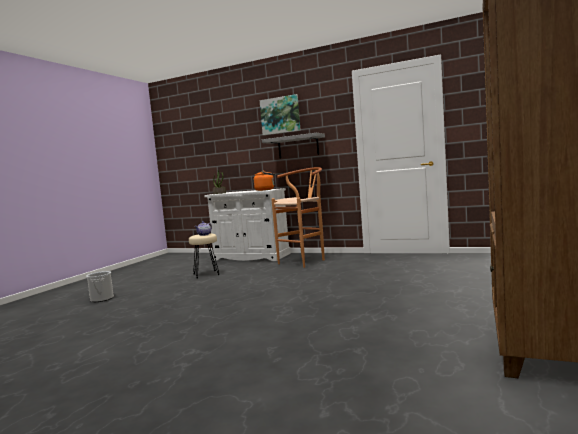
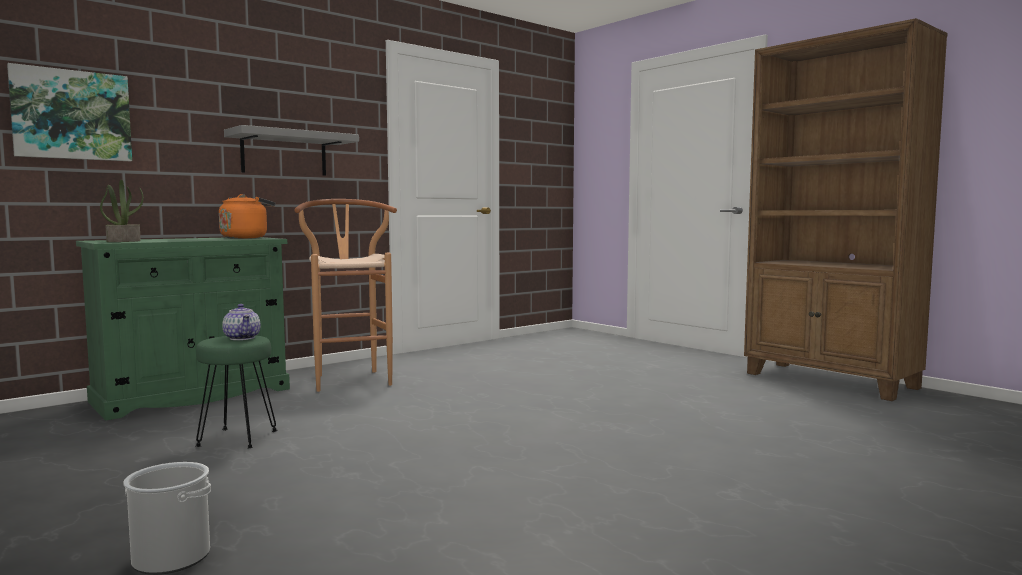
camera: 65 degrees left, 0 degrees up
beige stool [189,233,219,278] -> green stool [196,336,277,449]
white cabinet [204,188,291,261] -> green cabinet [76,237,290,420]
picture [260,94,301,135] -> picture moved to [7,63,132,161]

